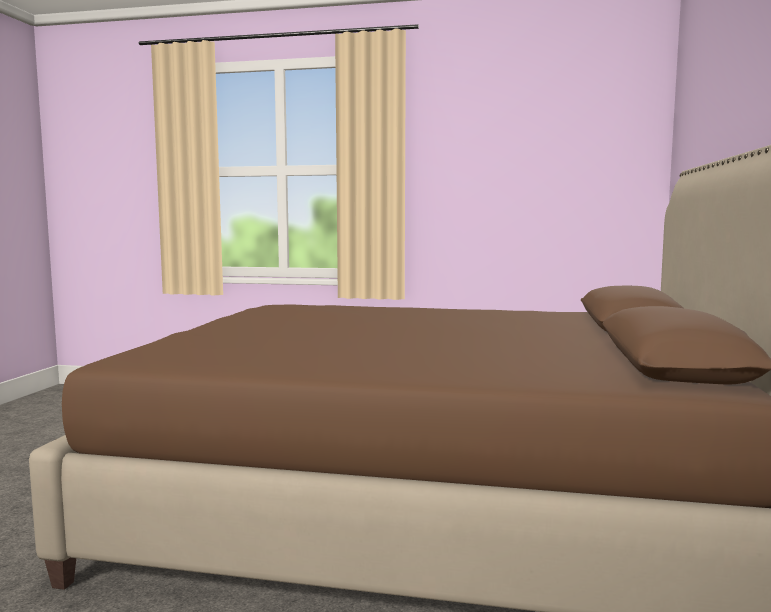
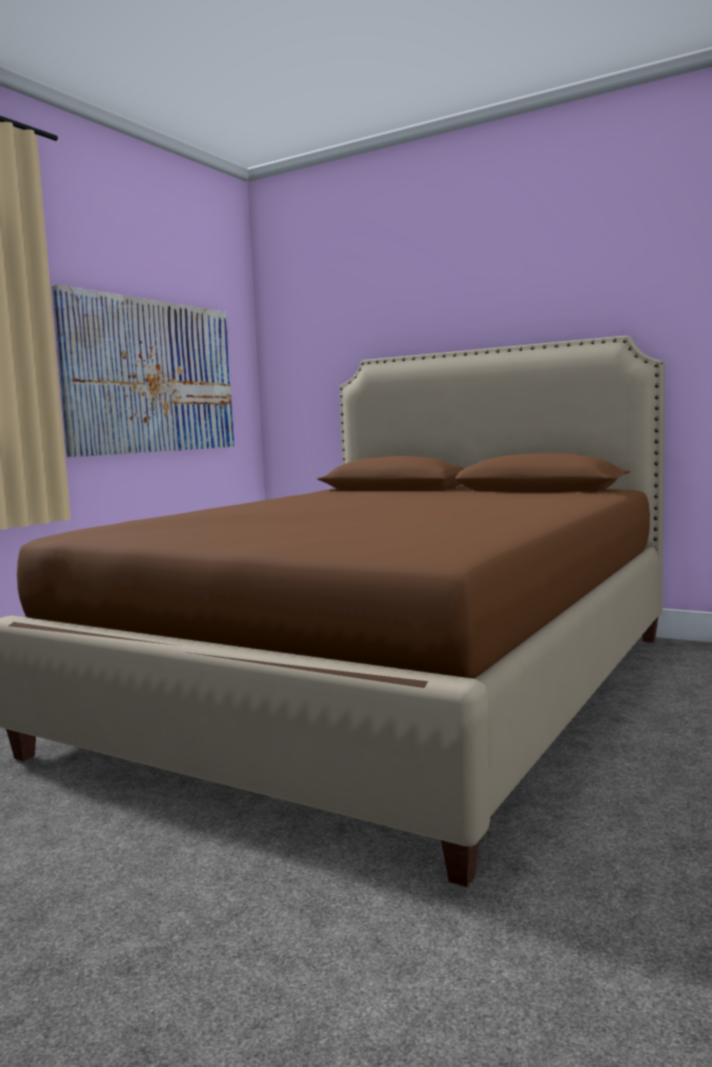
camera: 70 degrees left, 0 degrees up
none -> picture [52,285,234,457]

